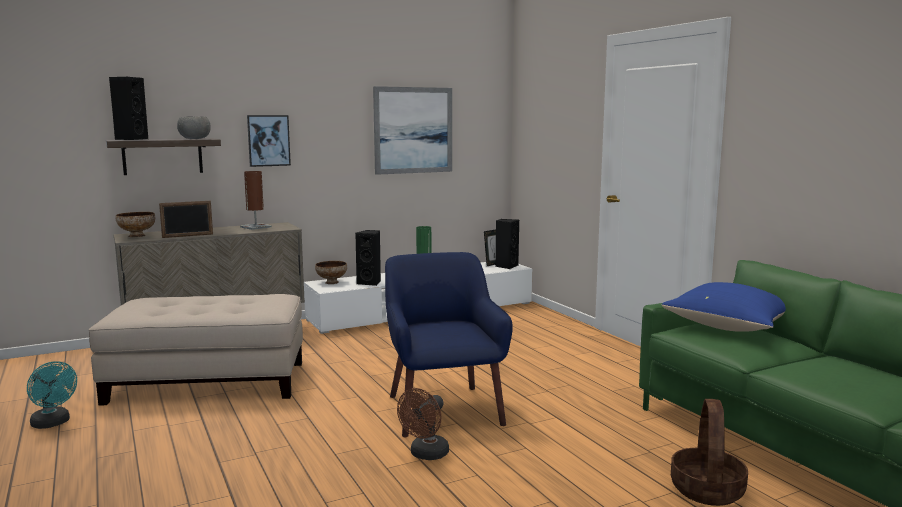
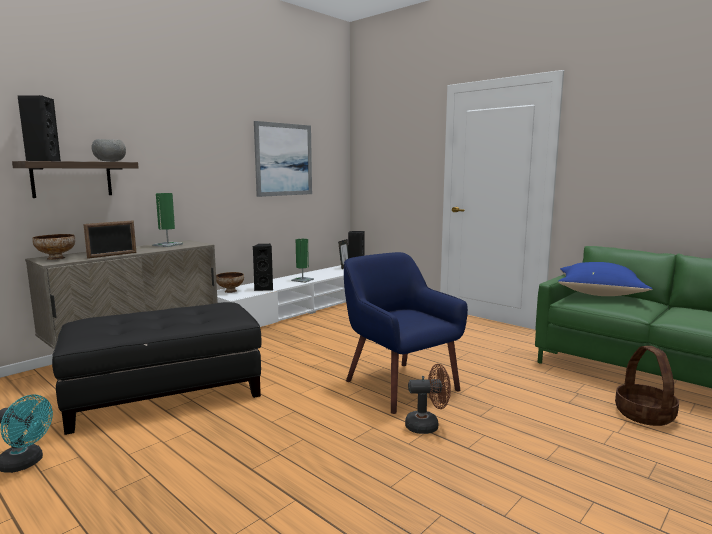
camera: 20 degrees left, 0 degrees up
beige ottoman [89,294,303,406] -> black ottoman [52,302,261,435]
brown table lamp [240,171,272,230] -> green table lamp [152,193,183,247]
picture [247,115,291,167] -> none
brown fan [397,388,449,460] -> brown fan turned 105 degrees counterclockwise [405,364,451,434]

